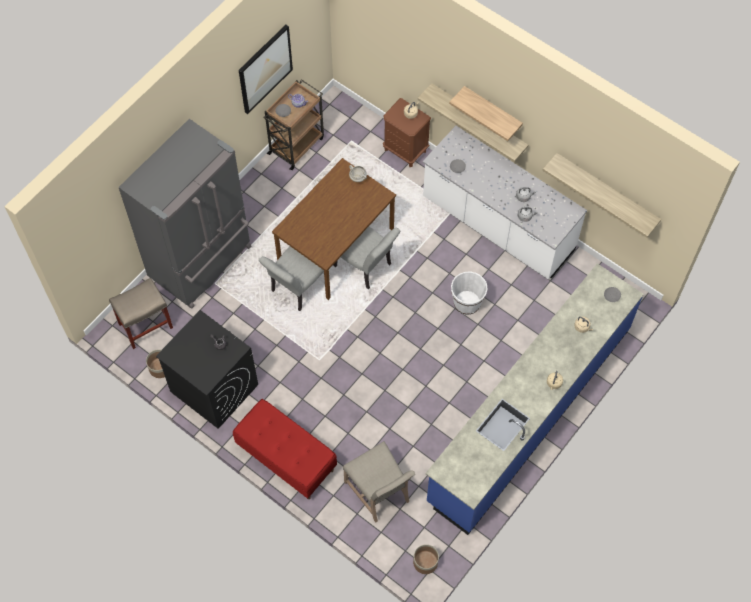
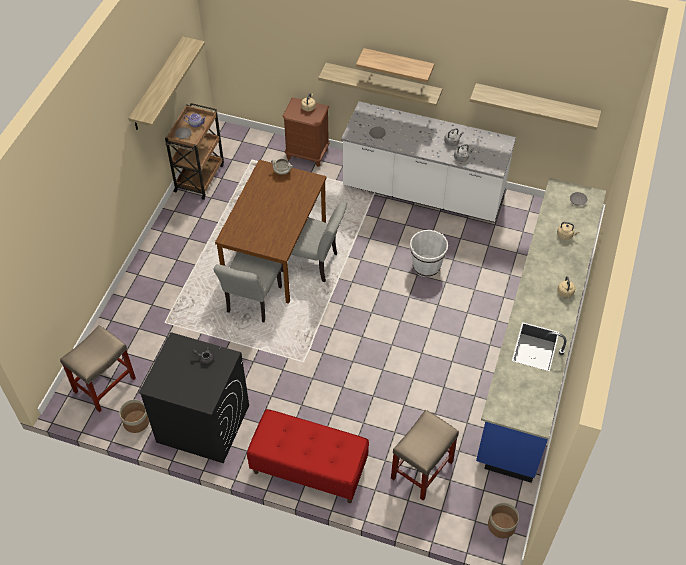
camera: 20 degrees left, 10 degrees down
grey fridge [119,119,251,309] -> none
picture [239,25,293,114] -> shelf [128,37,205,130]
beige chair [343,441,415,523] -> beige stool [391,410,459,501]

